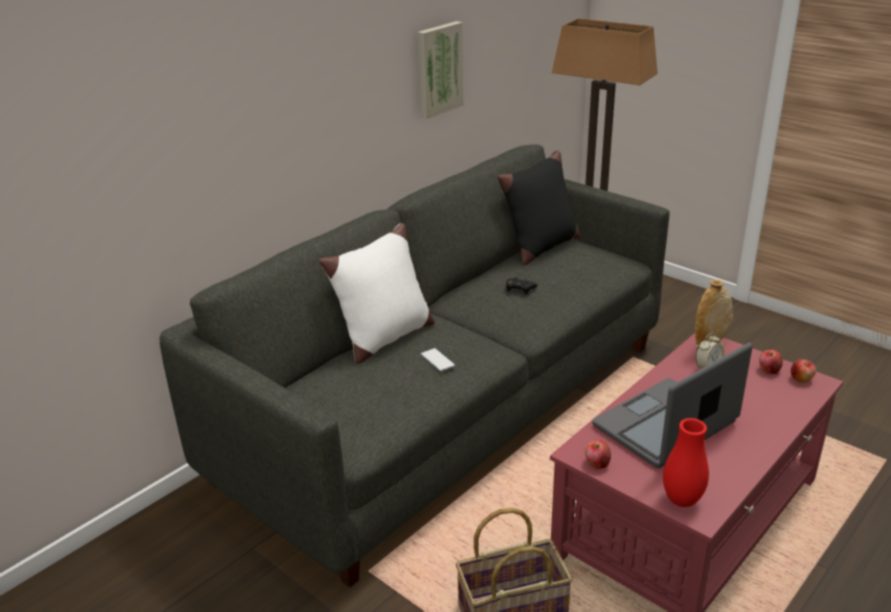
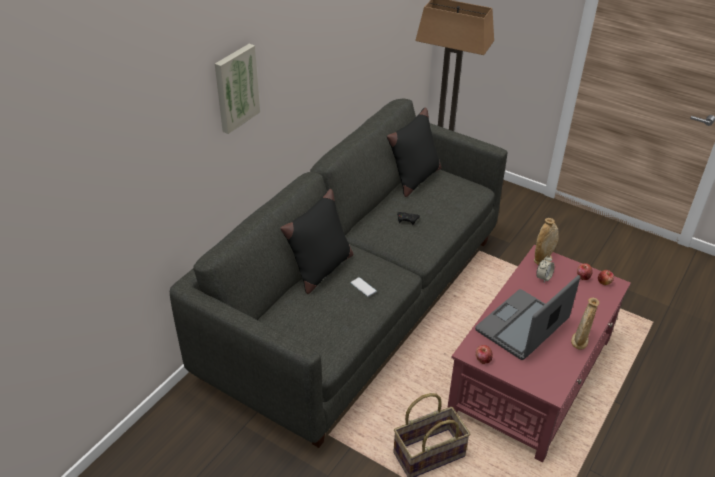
camera: 10 degrees left, 10 degrees up
white pillow [319,223,435,364] -> black pillow [280,189,354,294]
picture [417,21,464,119] -> picture moved to [215,44,260,134]
red vase [663,418,709,507] -> none
none -> beige vase [571,298,599,350]

